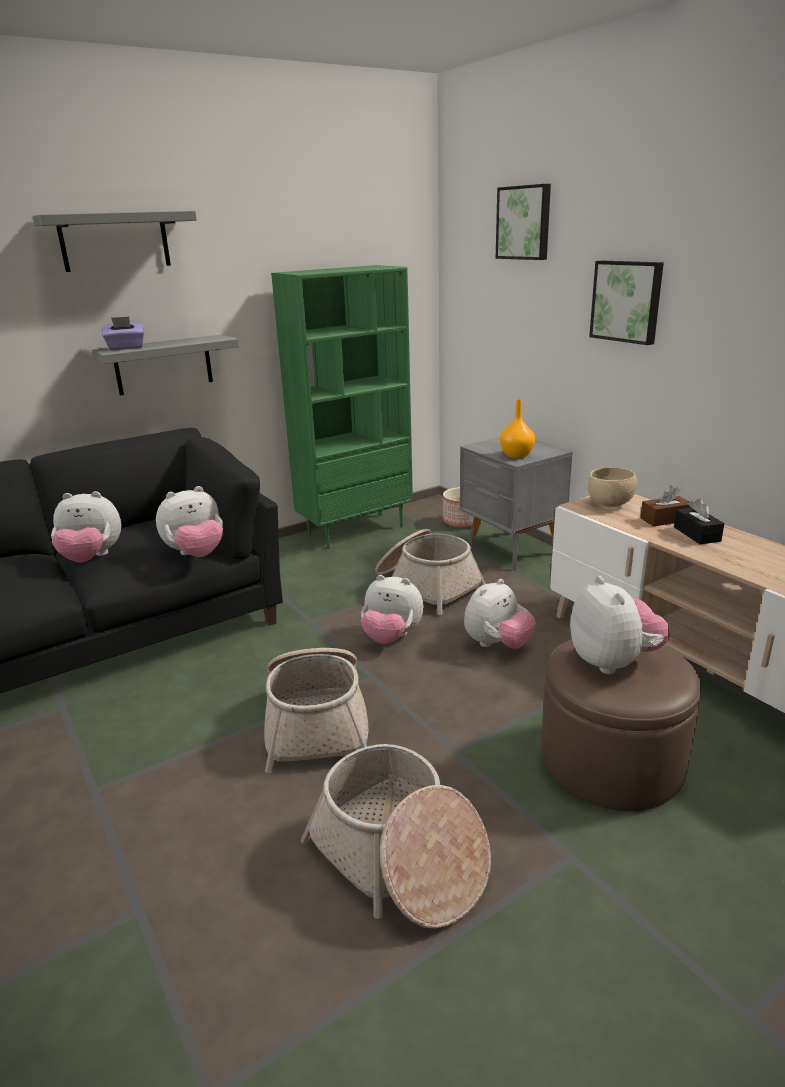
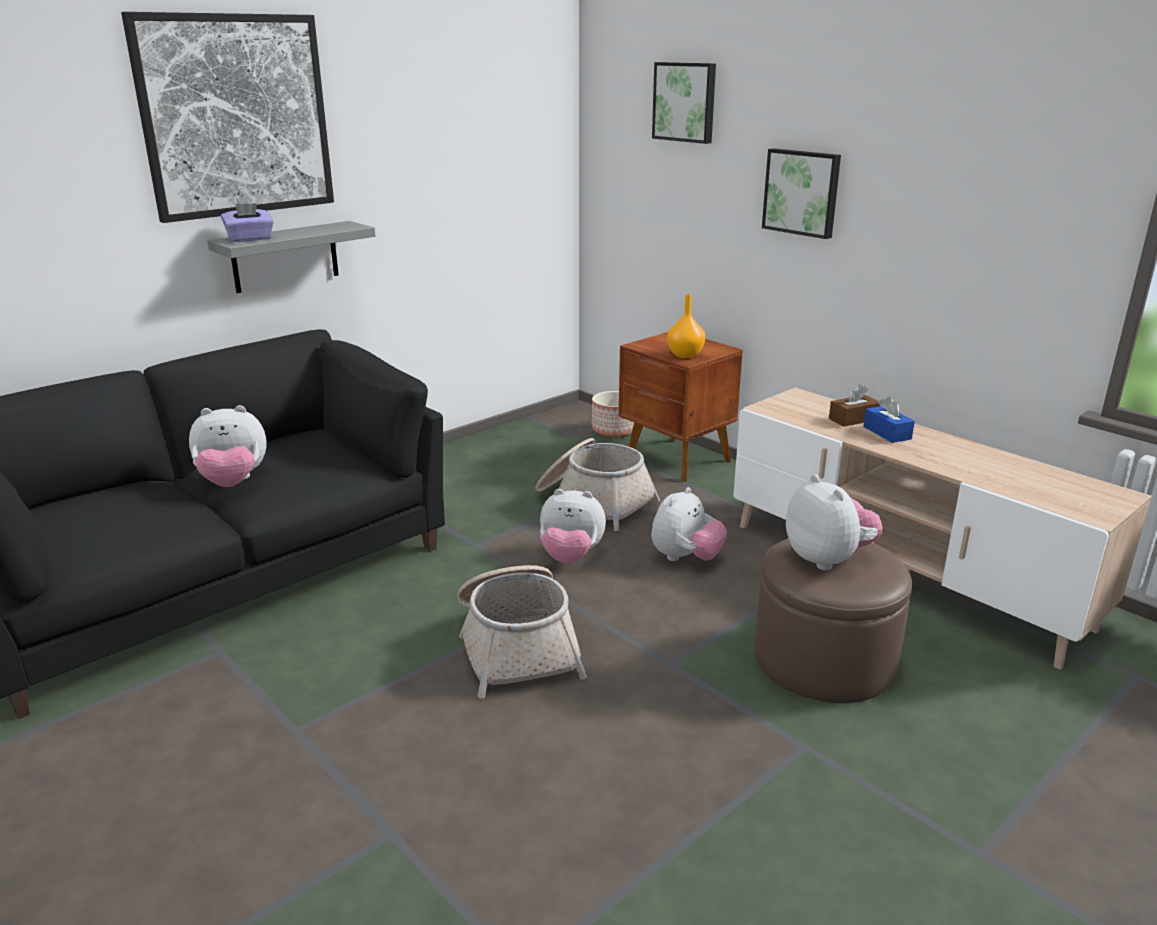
camera: 10 degrees left, 0 degrees up
grey shelf [33,211,197,272] -> picture [121,12,334,223]
plush toy [156,486,223,557] -> none
green bookcase [271,265,413,549] -> none
basket [300,744,491,929] -> none
grey nightstand [460,437,573,571] -> brown nightstand [619,332,743,482]
beige bowl [587,467,637,507] -> none
black tissue box [674,498,725,544] -> blue tissue box [864,396,915,443]

